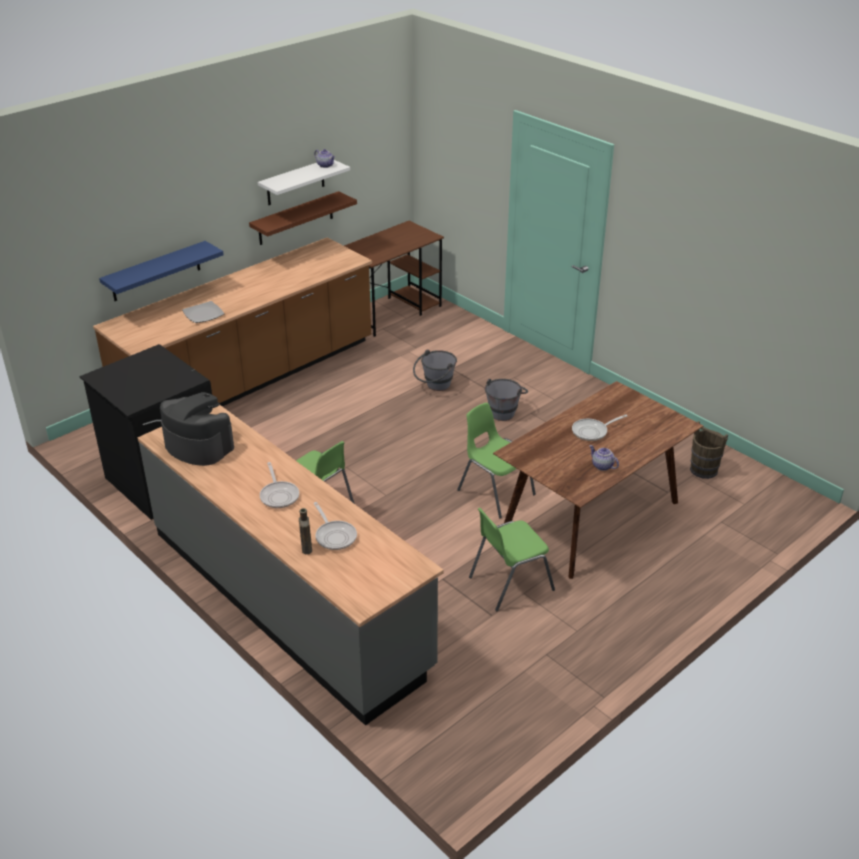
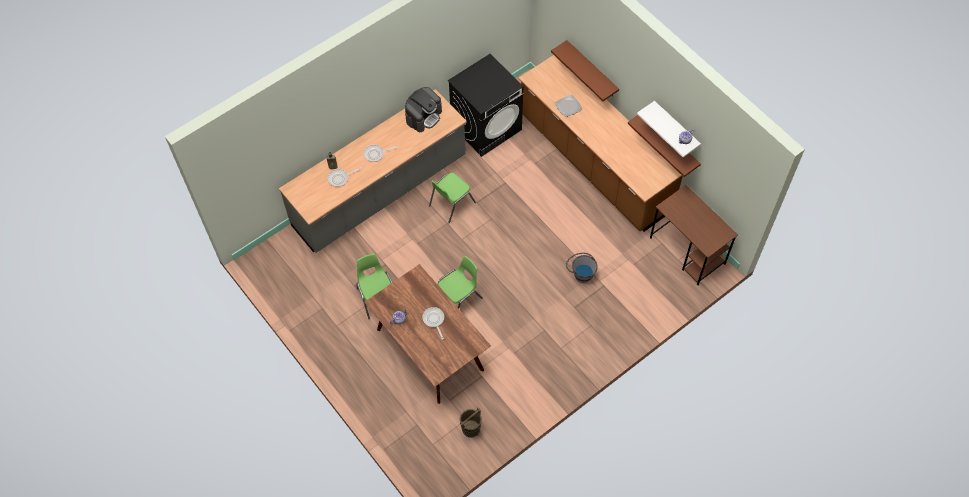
camera: 95 degrees right, 25 degrees up
blue shelf [99,241,224,301] -> brown shelf [551,40,619,101]
grey bucket [485,379,528,421] -> none

